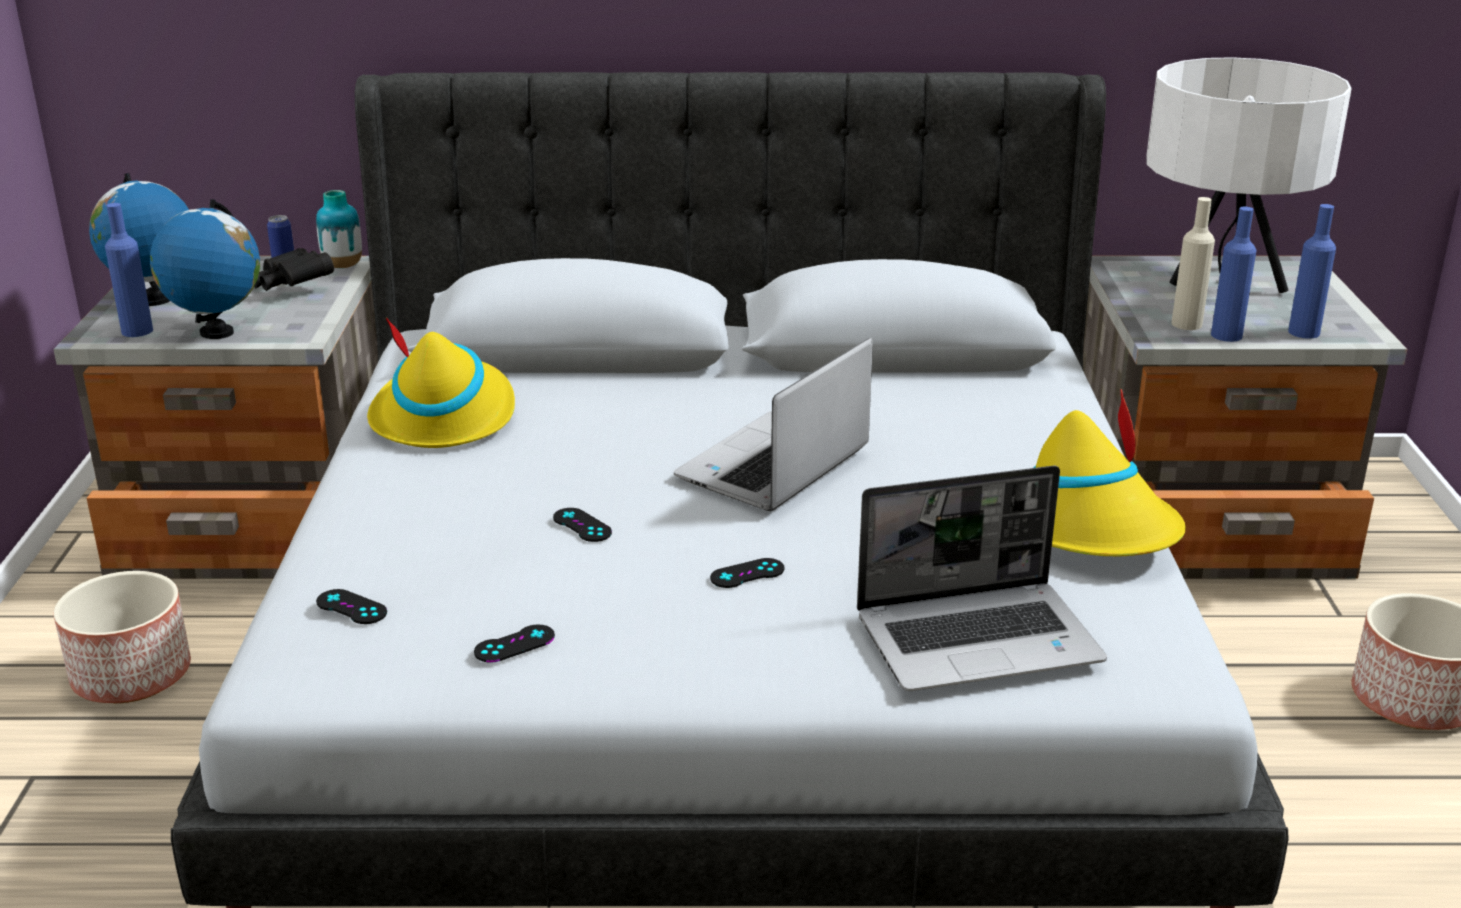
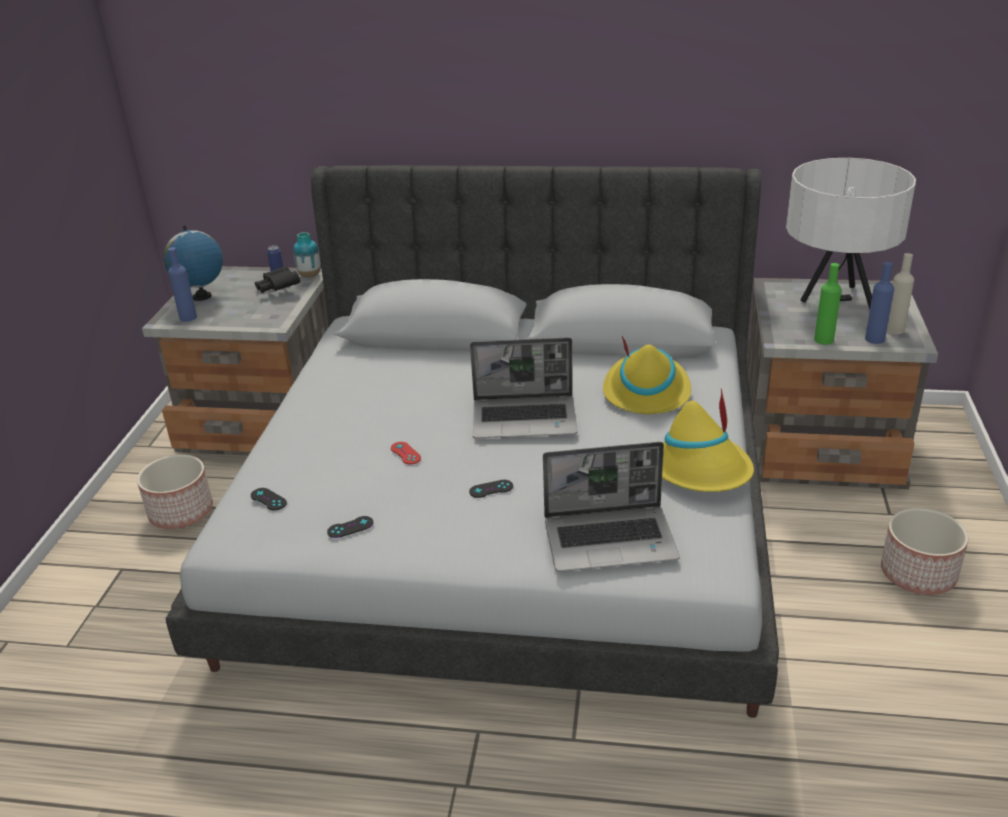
camera: 10 degrees right, 5 degrees up
globe [150,199,260,339] -> none
yellow hat [367,318,515,448] -> yellow hat moved to [603,336,691,414]
black game controller [553,508,612,542] -> red game controller [391,442,421,465]
laptop [674,338,873,511] -> laptop turned 135 degrees counterclockwise [470,337,577,438]
beige bottle [1171,197,1215,330] -> beige bottle moved to [887,253,914,334]
blue bottle [1211,207,1257,342] -> green bottle [814,263,841,345]

